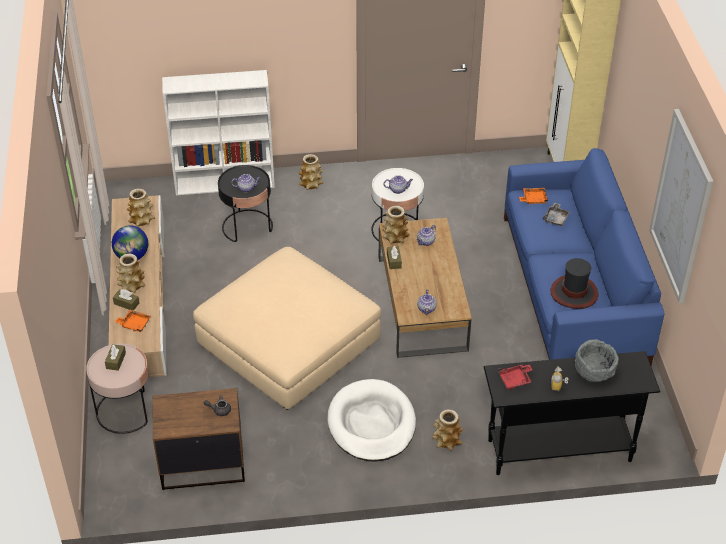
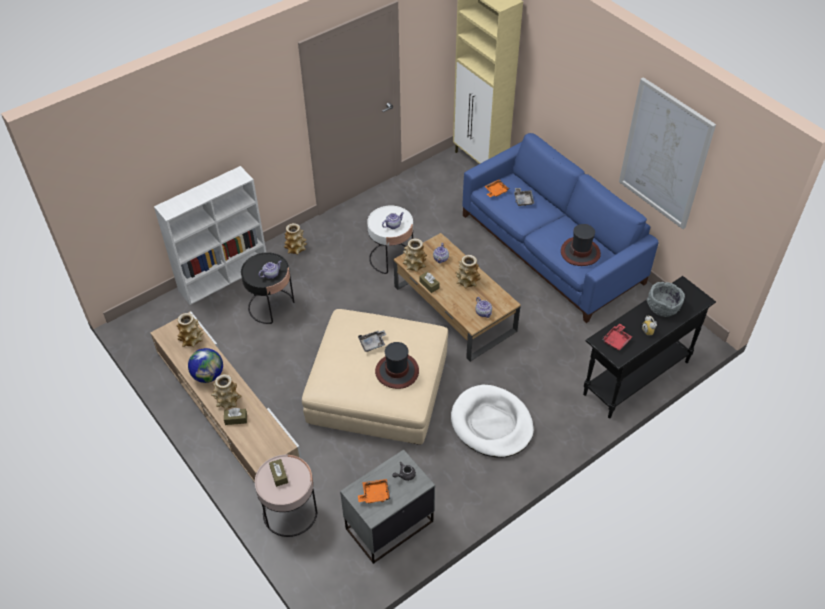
camera: 30 degrees left, 5 degrees up
orange tray [115,310,151,332] -> orange tray moved to [358,479,390,504]
brown nightstand [152,388,245,490] -> grey nightstand [340,449,435,564]
vase [432,409,463,451] -> vase moved to [455,255,481,288]
none -> grey tray [358,330,386,352]
none -> hat [375,342,419,389]

